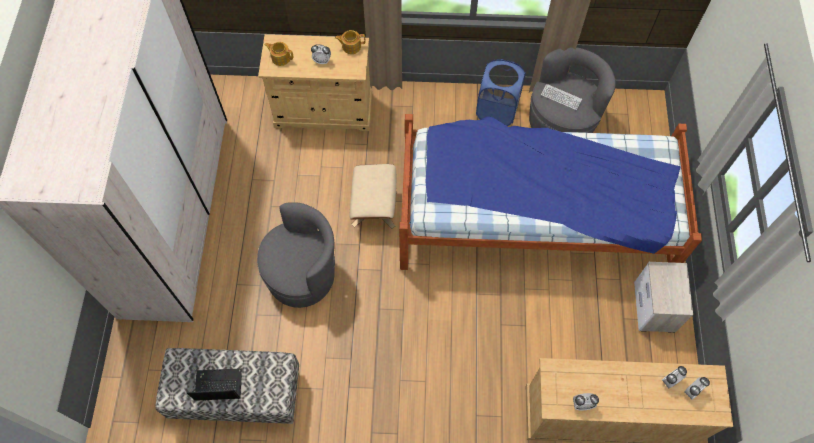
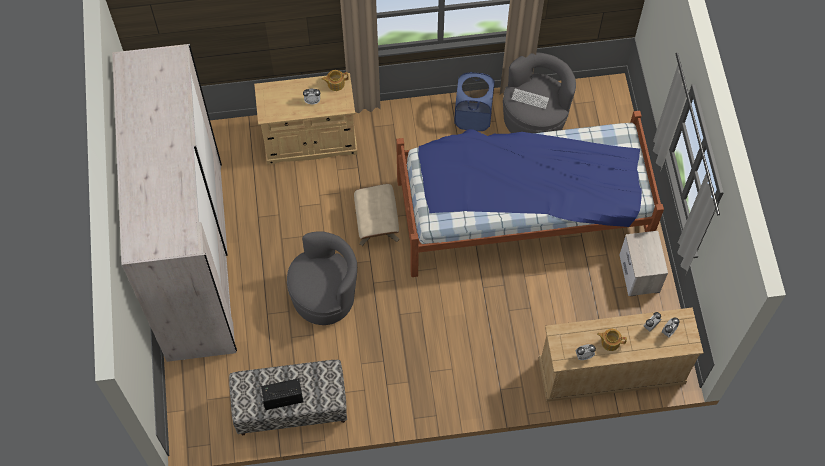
camera: 10 degrees left, 0 degrees up
teapot [264,42,294,66] -> teapot moved to [597,329,627,351]

